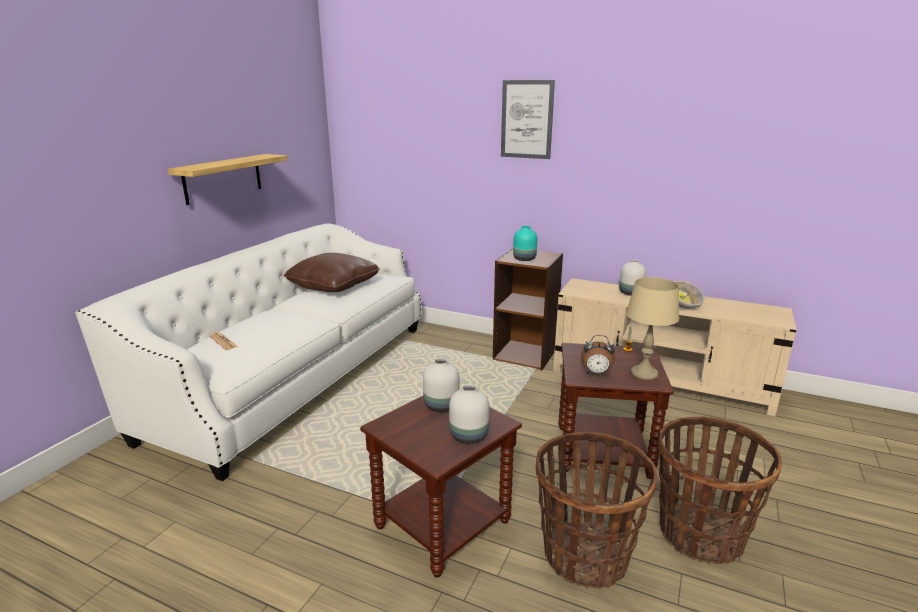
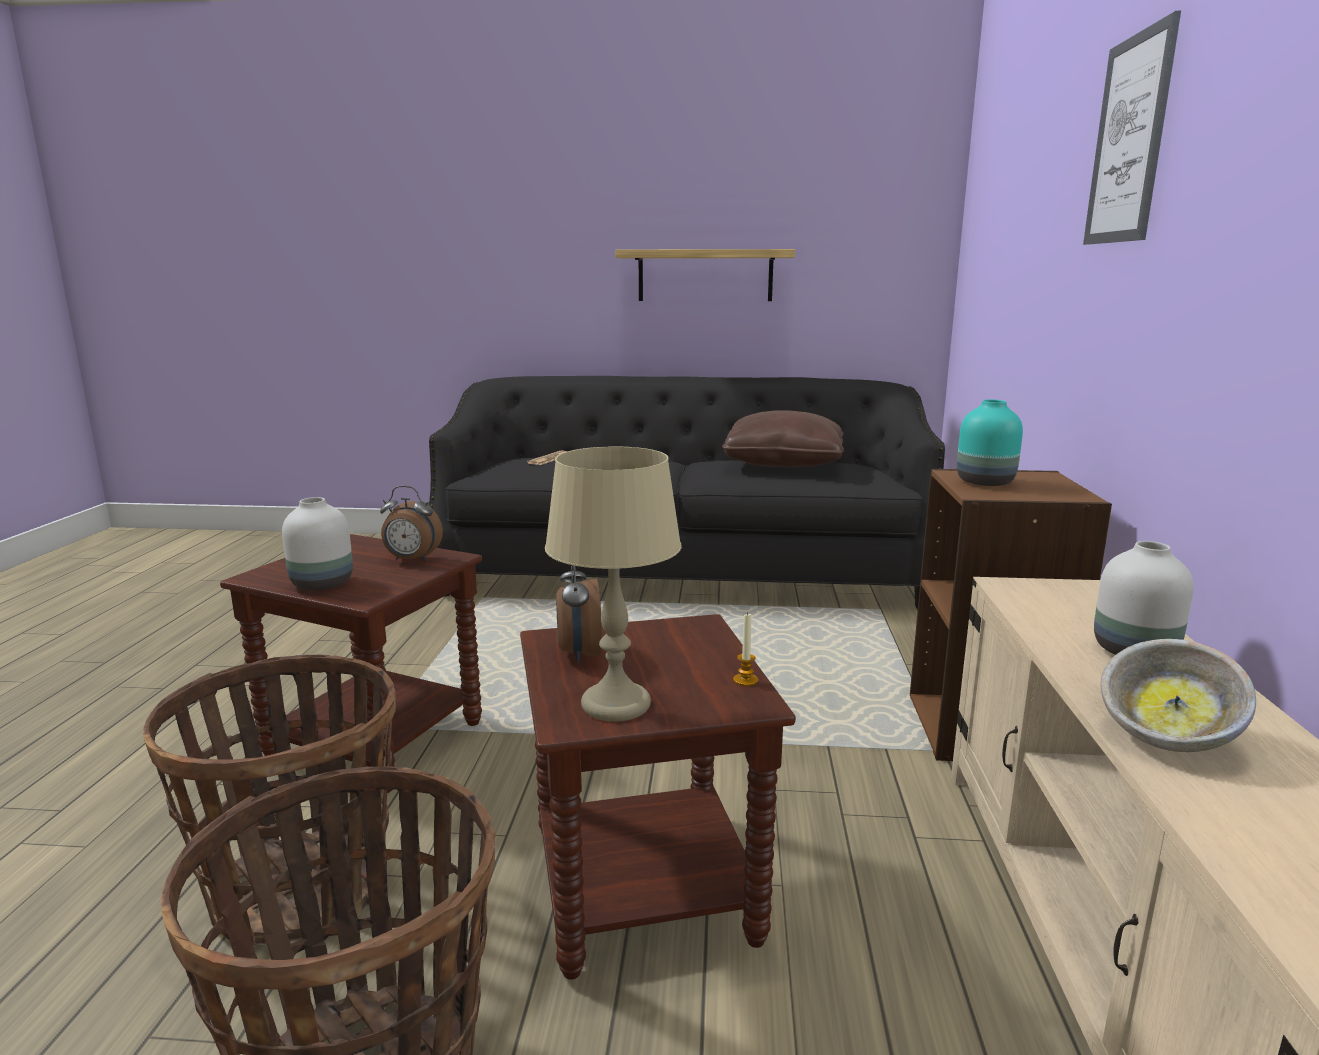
camera: 70 degrees right, 5 degrees down
white sofa [75,223,422,481] -> black sofa [429,376,945,610]
white vase [423,358,460,412] -> alarm clock [380,486,443,562]

